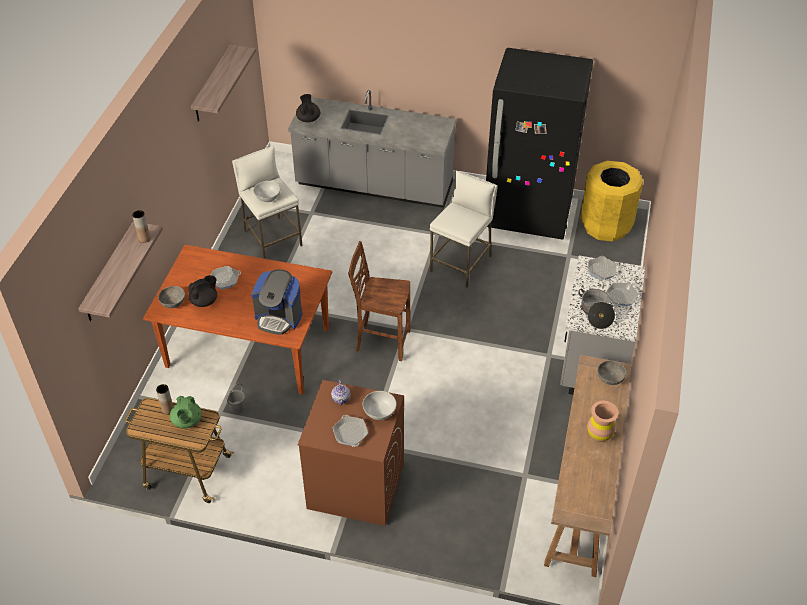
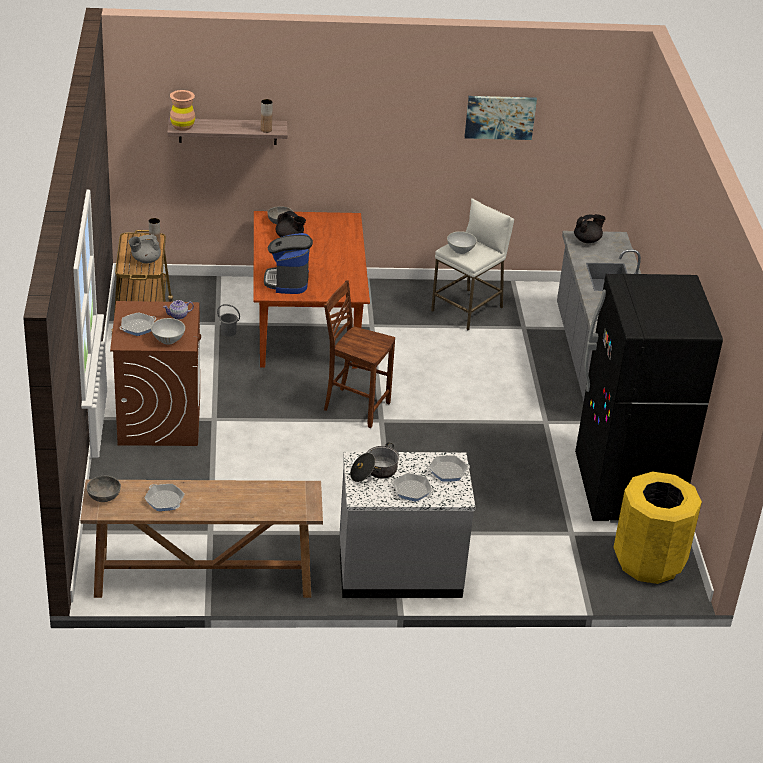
camera: 70 degrees right, 10 degrees down
green teapot [170,396,202,428] -> grey teapot [128,234,161,264]
shelf [191,45,256,122] -> picture [464,96,537,140]
frying pan [211,266,241,290] -> frying pan moved to [145,484,185,511]
brown chair [348,241,410,361] -> brown chair turned 60 degrees counterclockwise [324,280,395,428]
white stool [430,170,498,288] -> none
brown vase [587,401,619,442] -> brown vase moved to [170,90,195,131]
grey bowl [598,361,626,385] -> grey bowl moved to [87,476,121,502]

